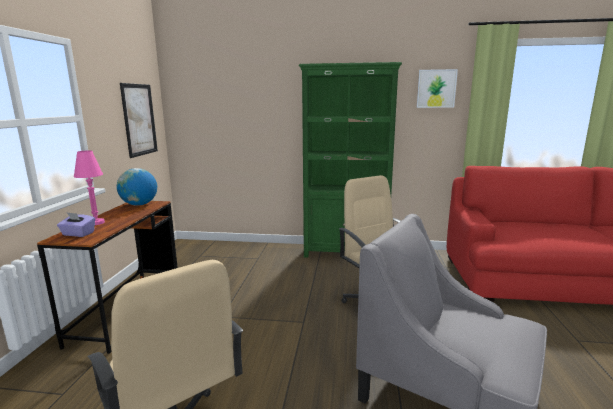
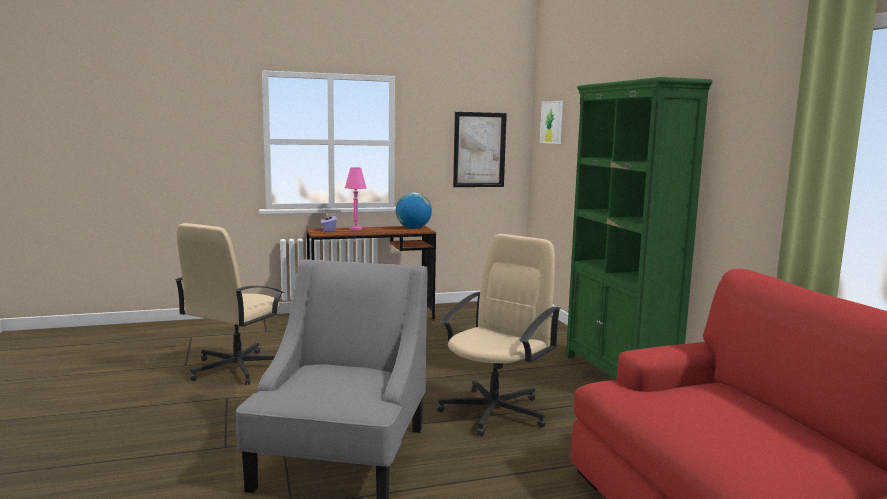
camera: 65 degrees right, 5 degrees down
picture [417,69,458,108] -> picture moved to [540,101,563,144]

